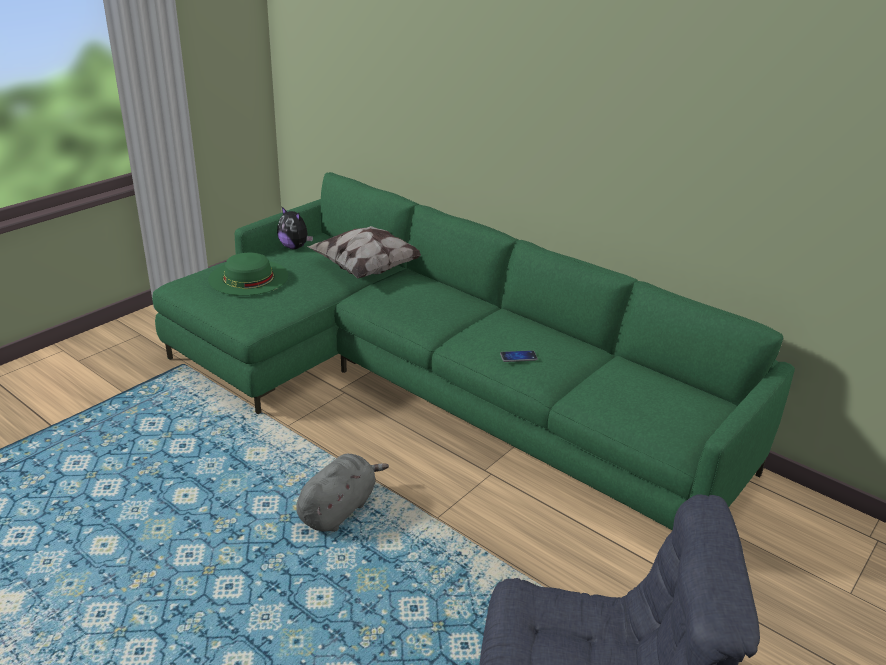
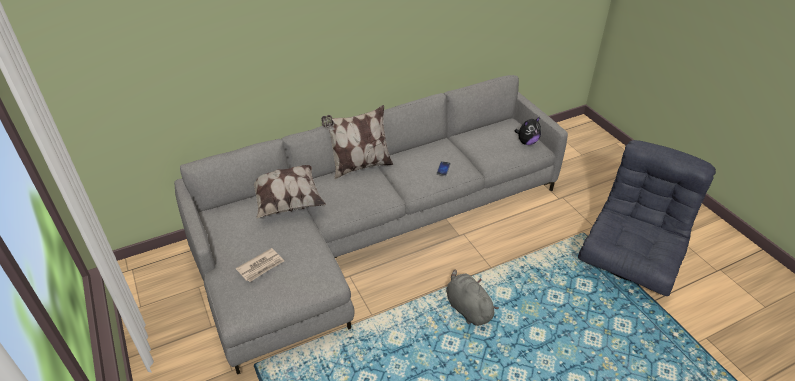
camera: 65 degrees left, 10 degrees up
green sofa [152,172,795,530] -> grey sofa [174,75,568,375]
green hat [208,253,288,296] -> newspaper [236,248,284,282]
plush toy [277,207,313,249] -> plush toy moved to [515,117,541,145]
none -> pillow [321,105,393,180]

